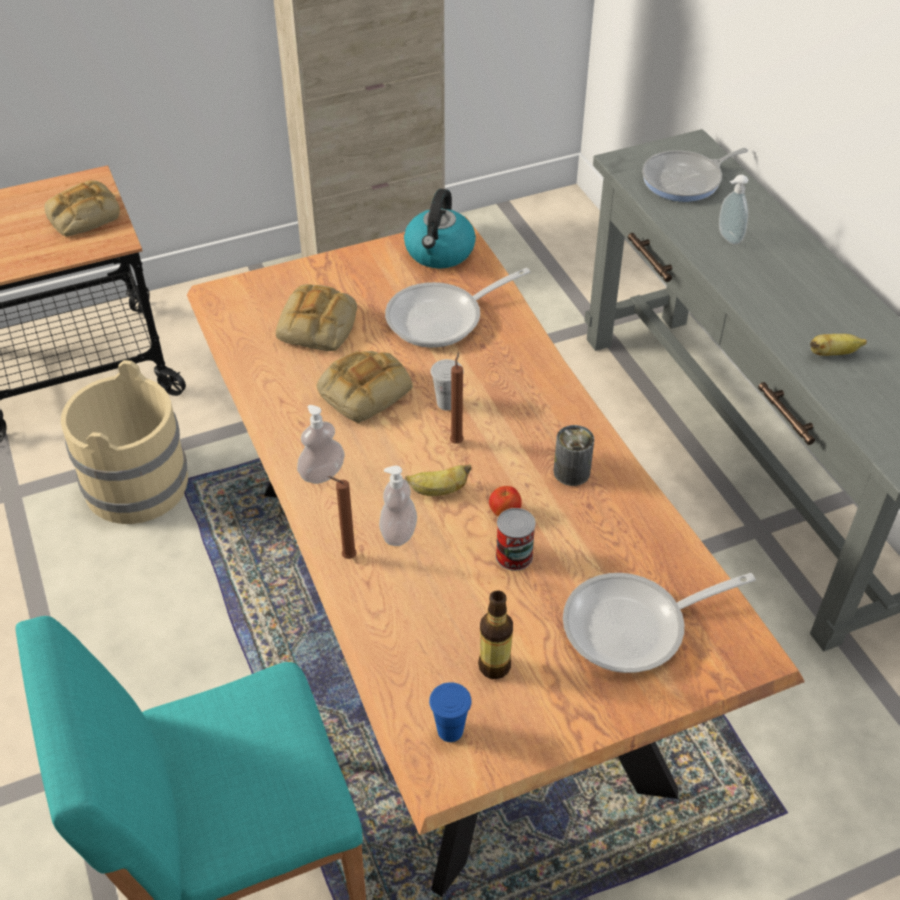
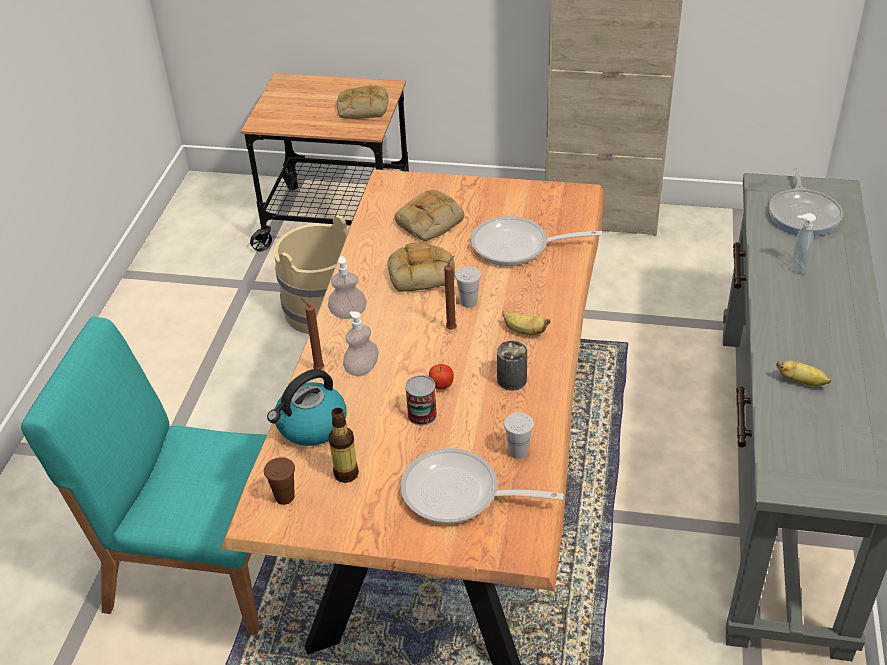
camera: 35 degrees right, 5 degrees down
kettle [404,189,476,269] -> kettle moved to [267,369,347,446]
banana [405,464,471,496] -> banana moved to [502,311,550,335]
blue cup [429,682,472,742] -> brown cup [264,457,295,505]
frying pan [642,148,748,202] -> frying pan turned 90 degrees counterclockwise [769,167,843,236]
none -> white cup [504,412,534,459]

